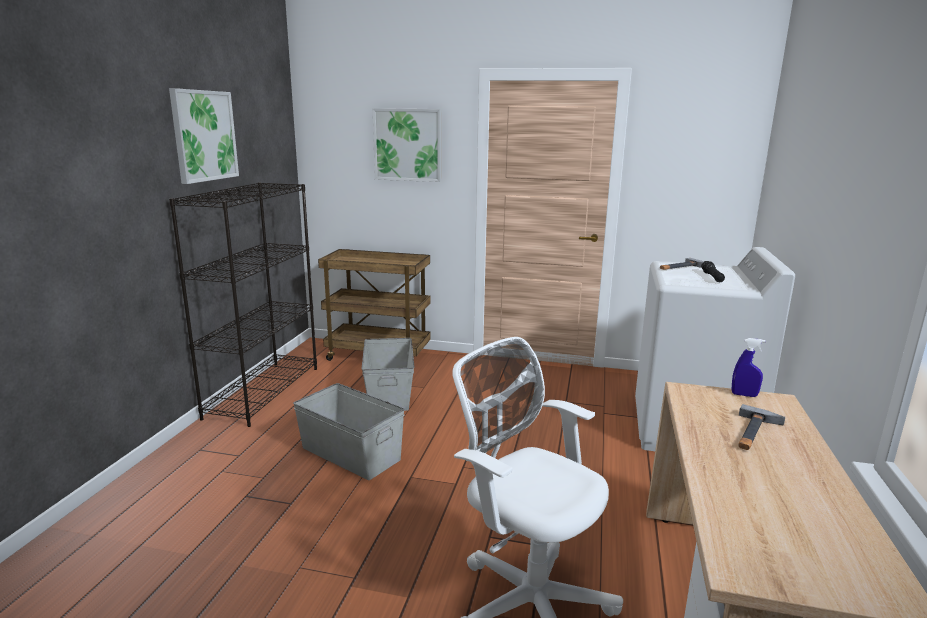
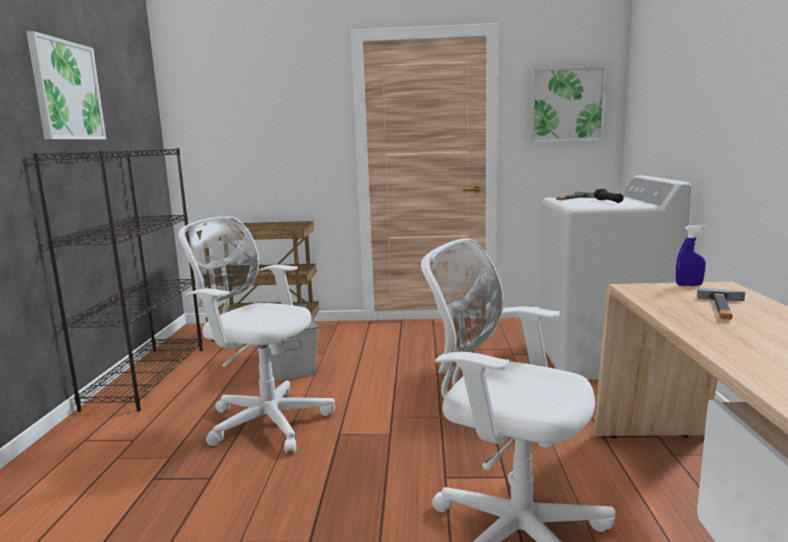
camera: 10 degrees left, 5 degrees down
grey storage box [293,383,405,480] -> white office chair [178,216,335,453]
picture [373,108,441,182] -> picture moved to [530,65,607,143]

